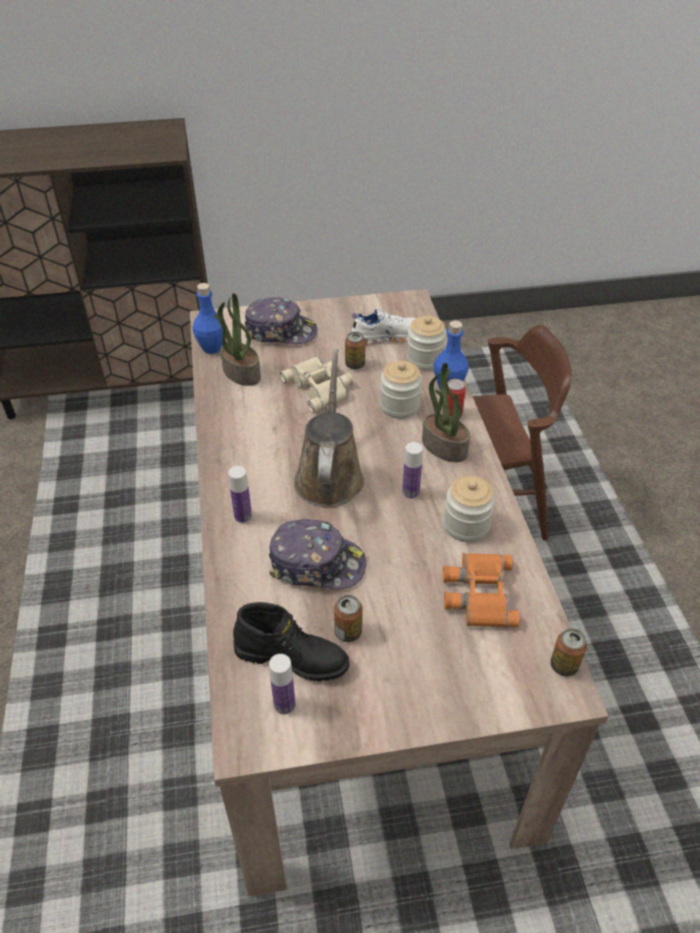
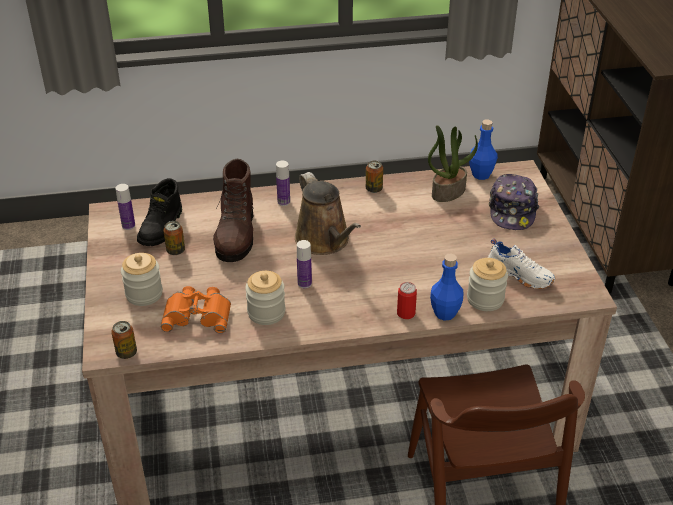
camera: 90 degrees right, 5 degrees down
cap [269,519,366,589] -> brown boot [213,159,254,262]
beige binoculars [280,356,354,412] -> none
brown watering can [294,349,364,507] -> brown watering can turned 60 degrees clockwise [295,172,361,255]
can [345,332,366,369] -> can moved to [366,160,383,193]
white shoe [352,309,416,345] -> white shoe turned 45 degrees counterclockwise [488,239,555,289]
jar [380,361,422,419] -> jar moved to [121,253,163,306]
potted plant [422,363,470,462] -> none

